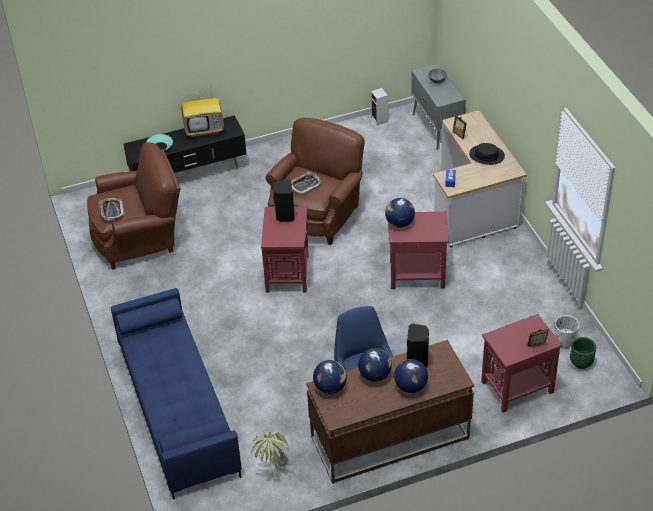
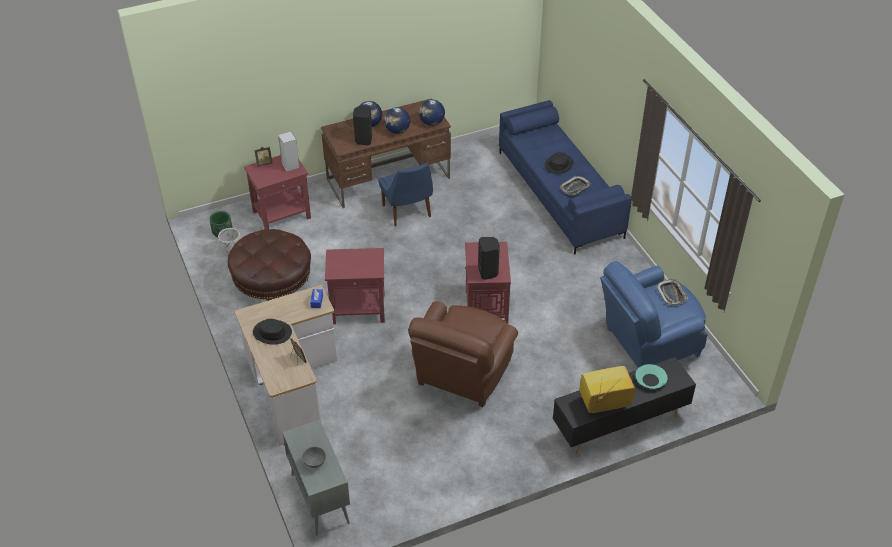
camera: 175 degrees right, 0 degrees up
brown armchair [87,142,181,270] -> blue armchair [600,261,708,368]
potted plant [251,431,291,468] -> none
tray [291,172,322,194] -> tray moved to [560,176,591,195]
speaker [371,88,388,125] -> speaker moved to [278,131,299,171]
globe [385,198,415,228] -> none
none -> brown ottoman [228,229,311,301]
none -> black hat [544,152,574,174]

